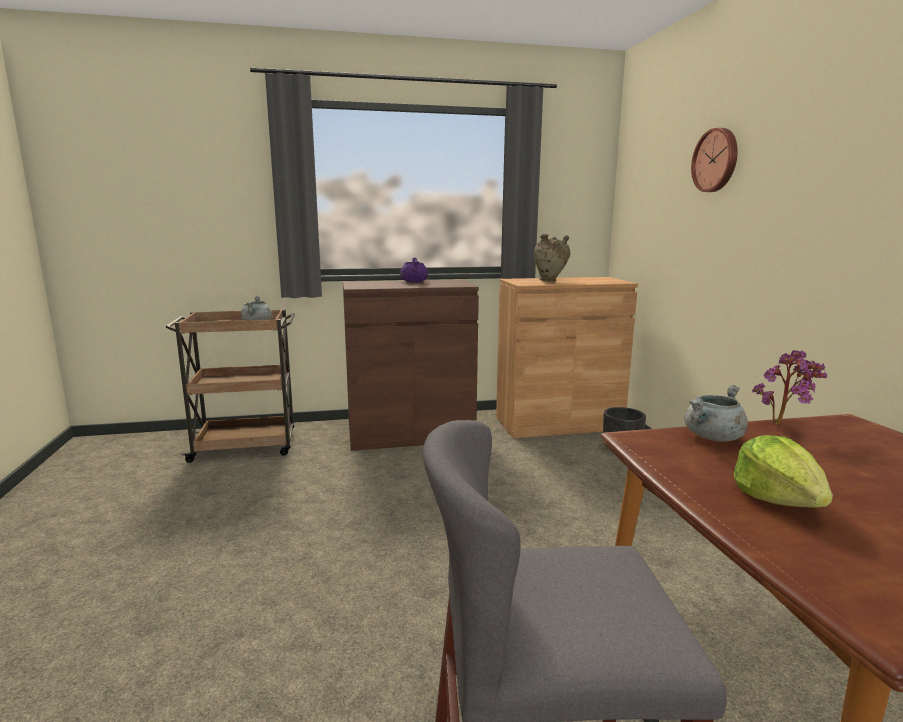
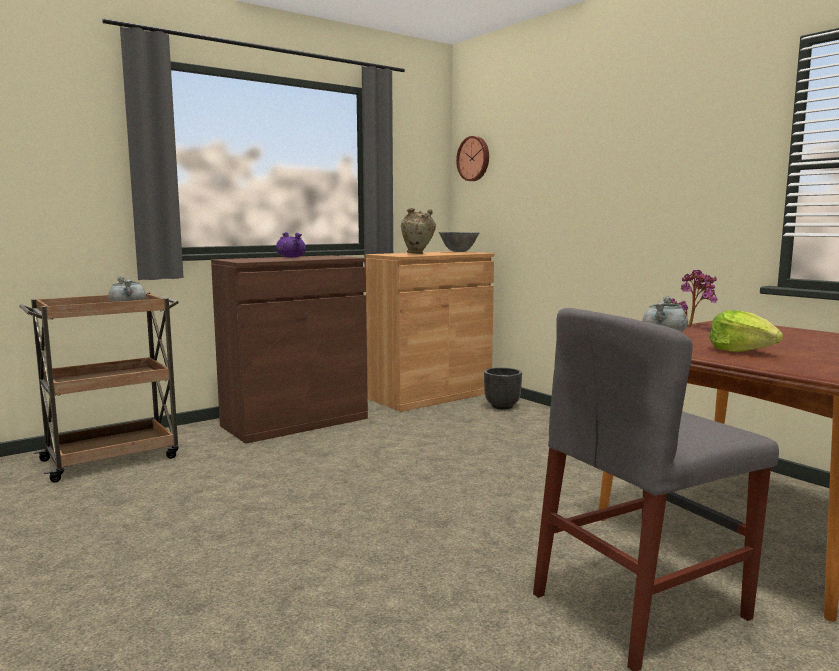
camera: 25 degrees left, 5 degrees down
wall clock [691,128,738,192] -> wall clock moved to [456,136,489,181]
none -> grey bowl [439,232,480,252]

